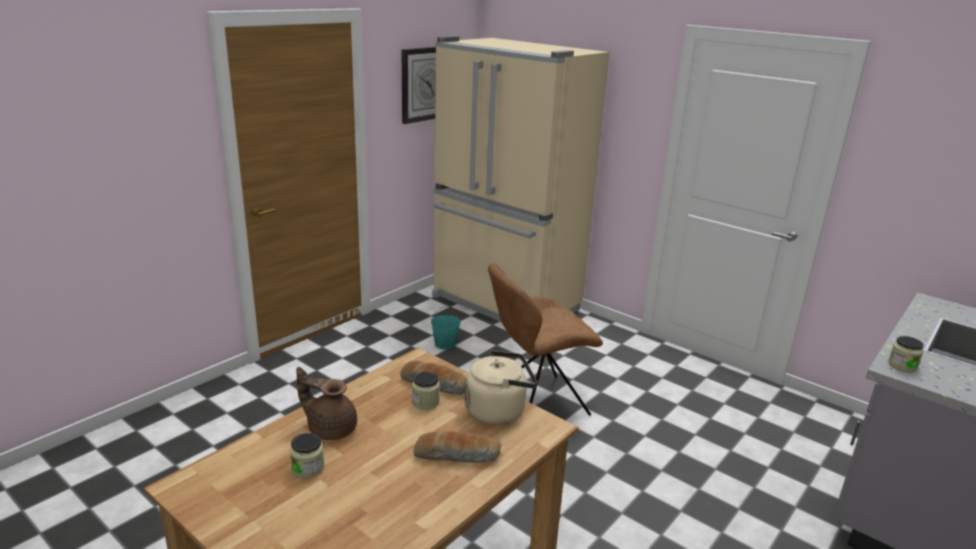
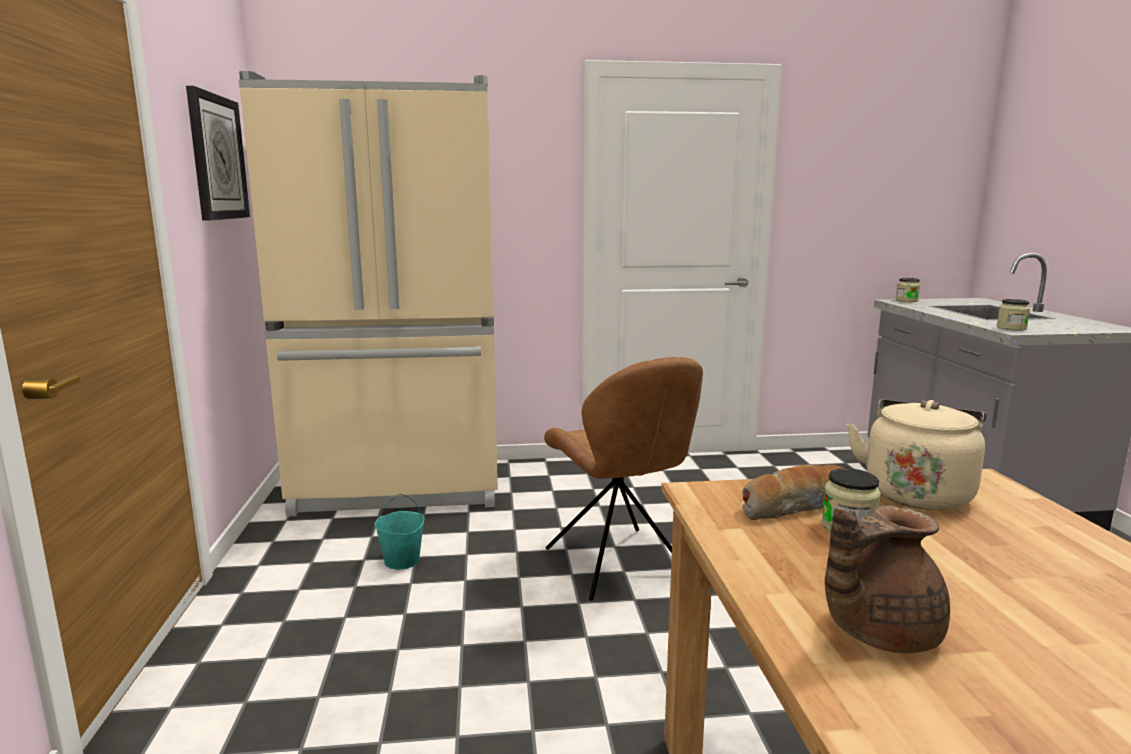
camera: 45 degrees left, 10 degrees down
jar [290,433,324,479] -> jar moved to [896,278,920,302]
bread [414,431,502,462] -> none
brown chair [488,263,603,416] -> brown chair turned 45 degrees counterclockwise [544,357,703,601]

